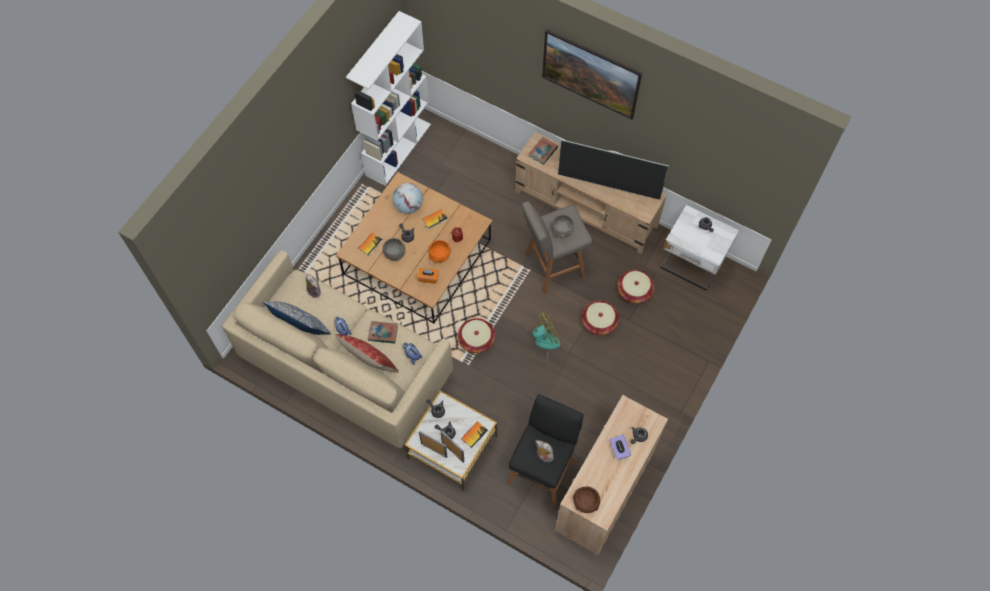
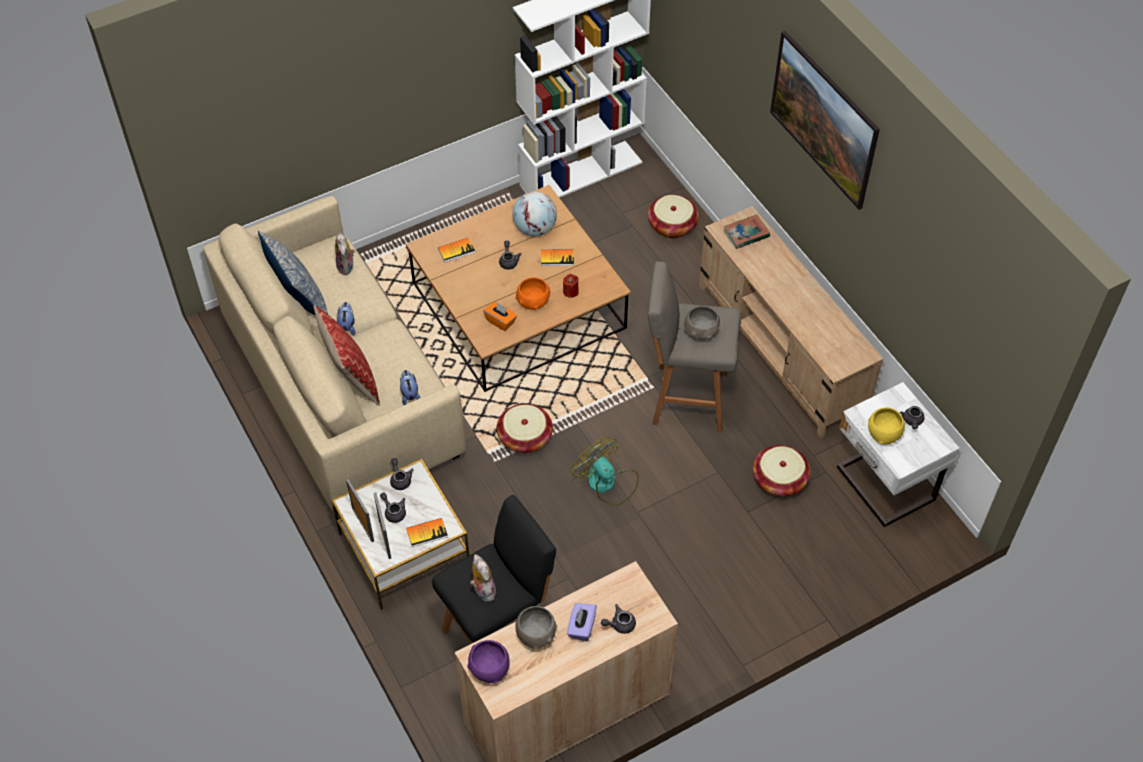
camera: 30 degrees right, 10 degrees down
book [368,321,398,343] -> none
grey bowl [383,238,406,261] -> grey bowl moved to [515,606,557,649]
fan [523,311,560,364] -> fan turned 135 degrees counterclockwise [572,437,639,506]
television [558,139,669,200] -> none
brown bowl [572,487,600,513] -> purple bowl [467,640,510,684]
basket [582,301,619,335] -> basket moved to [648,195,699,238]
none -> yellow bowl [868,407,905,445]

